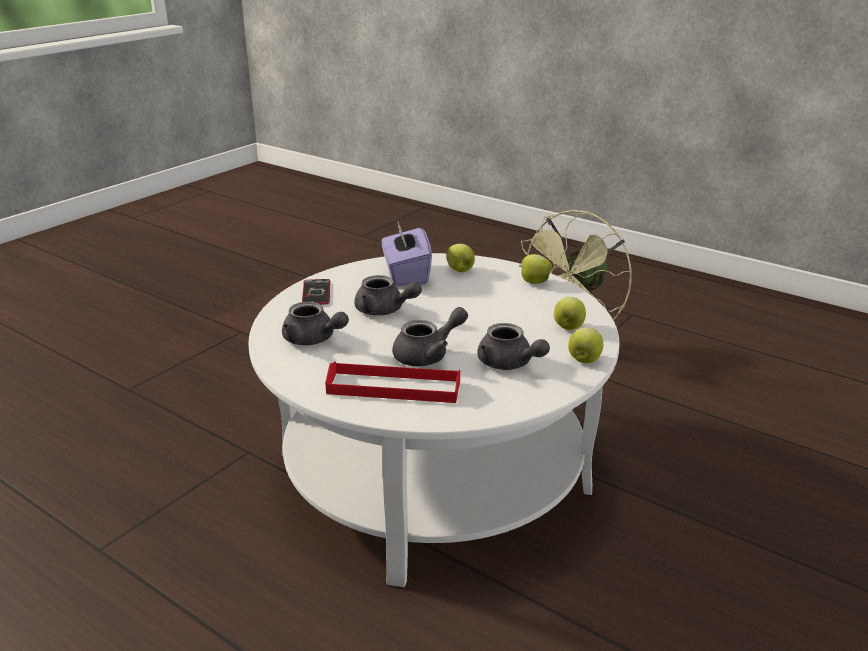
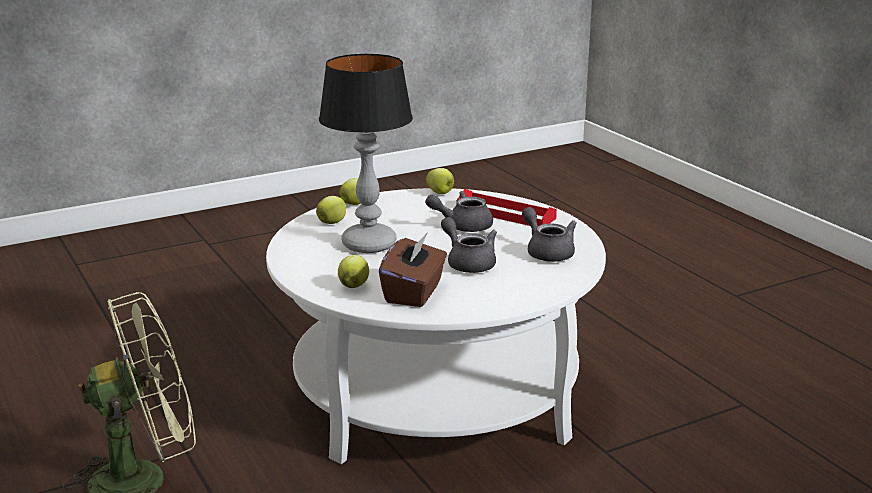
camera: 155 degrees left, 5 degrees down
phone [302,279,330,305] -> none
purple tissue box [382,222,432,286] -> brown tissue box [379,232,447,307]
grey teapot [477,323,550,370] -> none
apple [519,254,552,284] -> apple moved to [426,168,454,194]
none -> table lamp [319,54,413,253]

